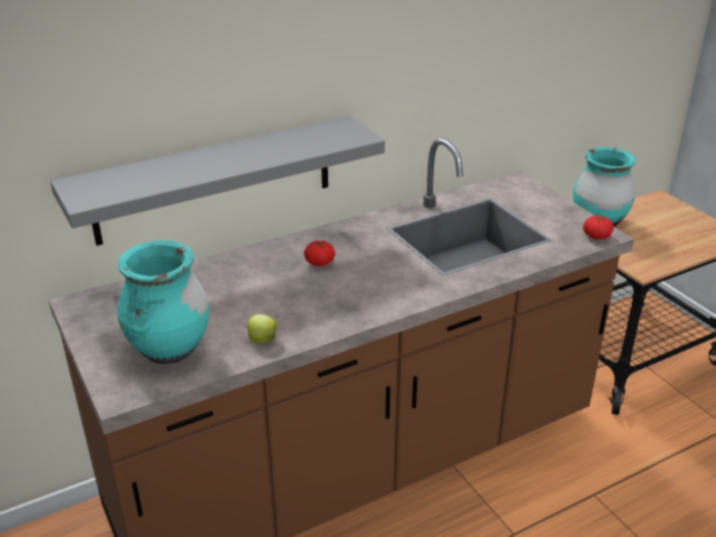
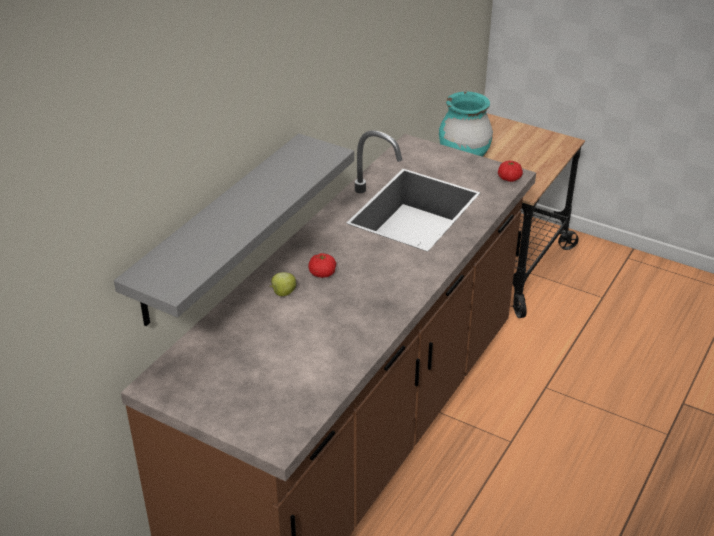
camera: 30 degrees left, 5 degrees up
turquoise vase [117,240,209,364] -> none
apple [245,314,277,343] -> apple moved to [269,272,296,296]

